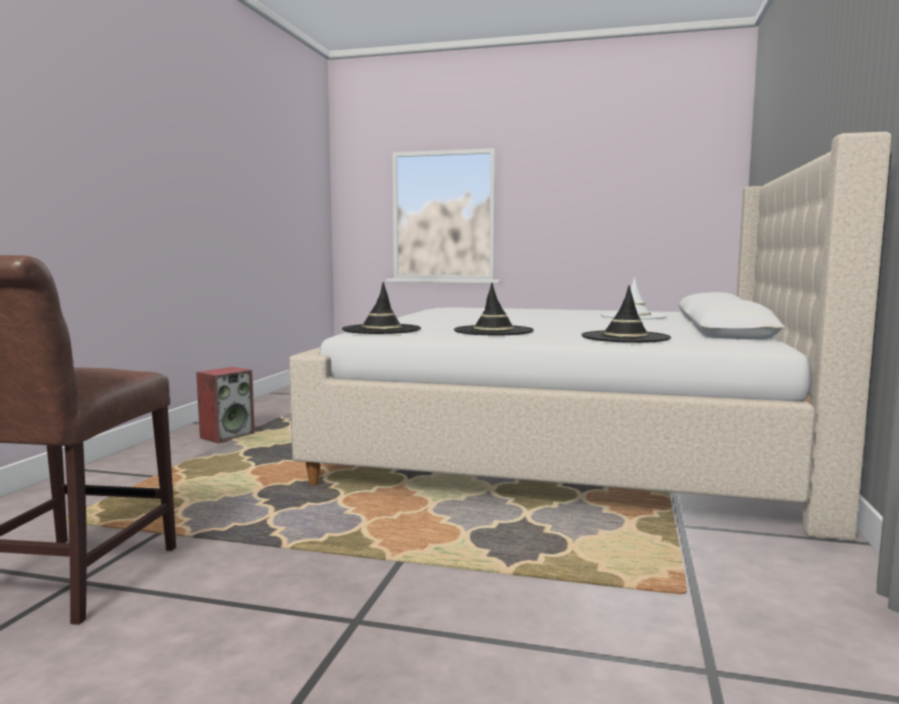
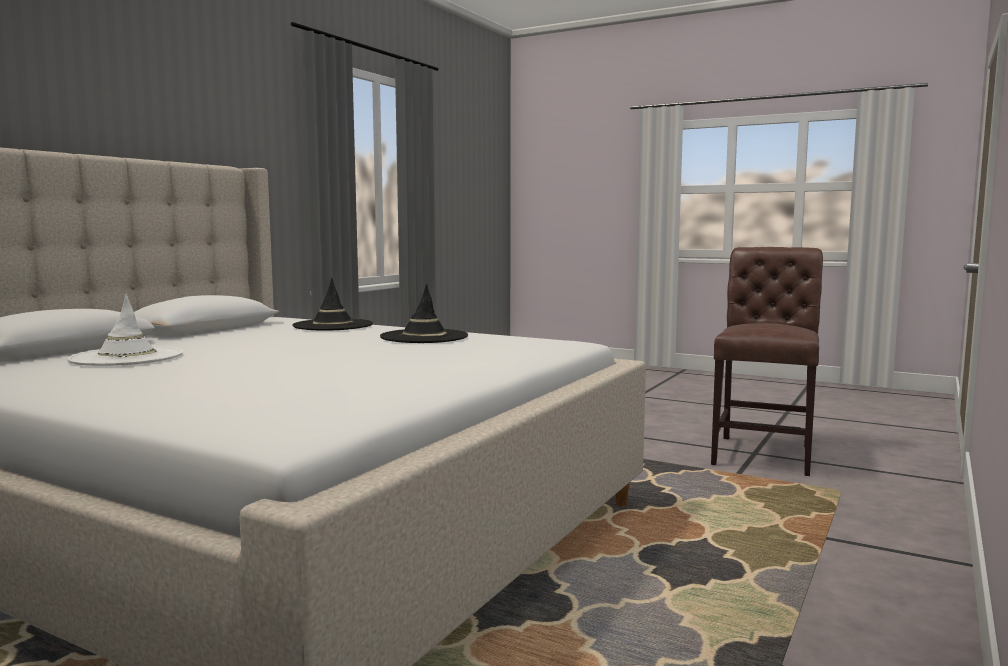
camera: 165 degrees left, 0 degrees up
speaker [196,367,255,444] -> none
black hat [342,282,421,334] -> none

